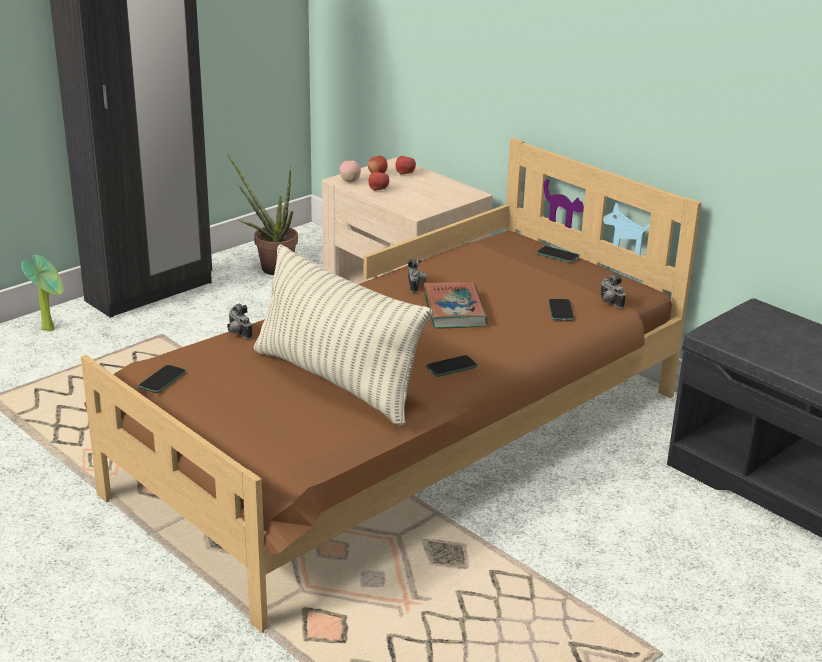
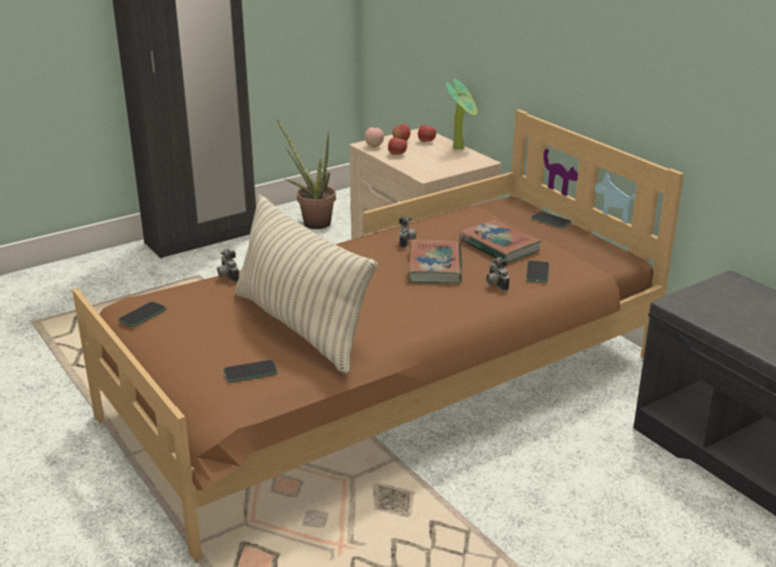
camera: 10 degrees right, 0 degrees up
potted plant [22,254,64,331] -> potted plant moved to [446,79,478,150]
phone [426,355,478,377] -> phone moved to [223,360,278,383]
camera [600,274,626,308] -> camera moved to [487,257,509,291]
none -> book [459,219,542,263]

